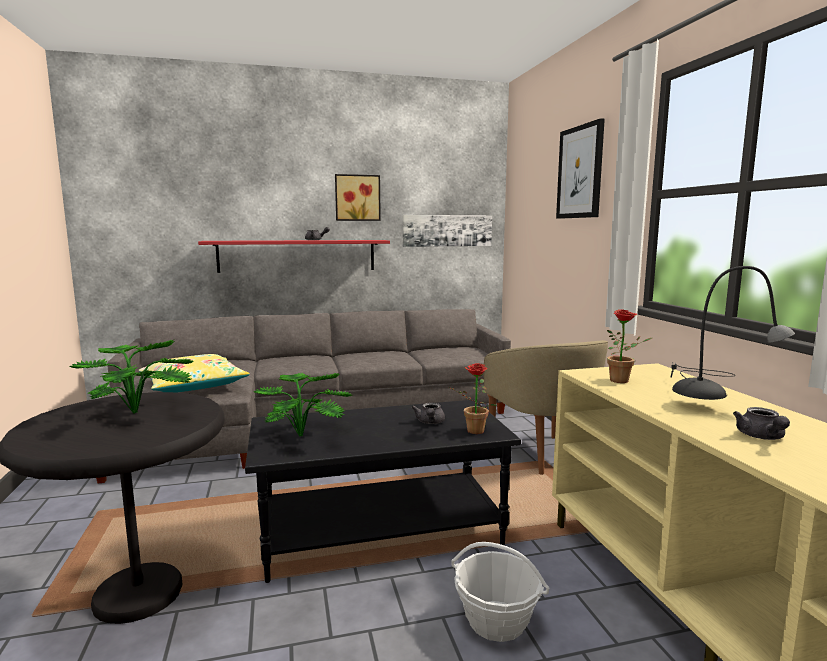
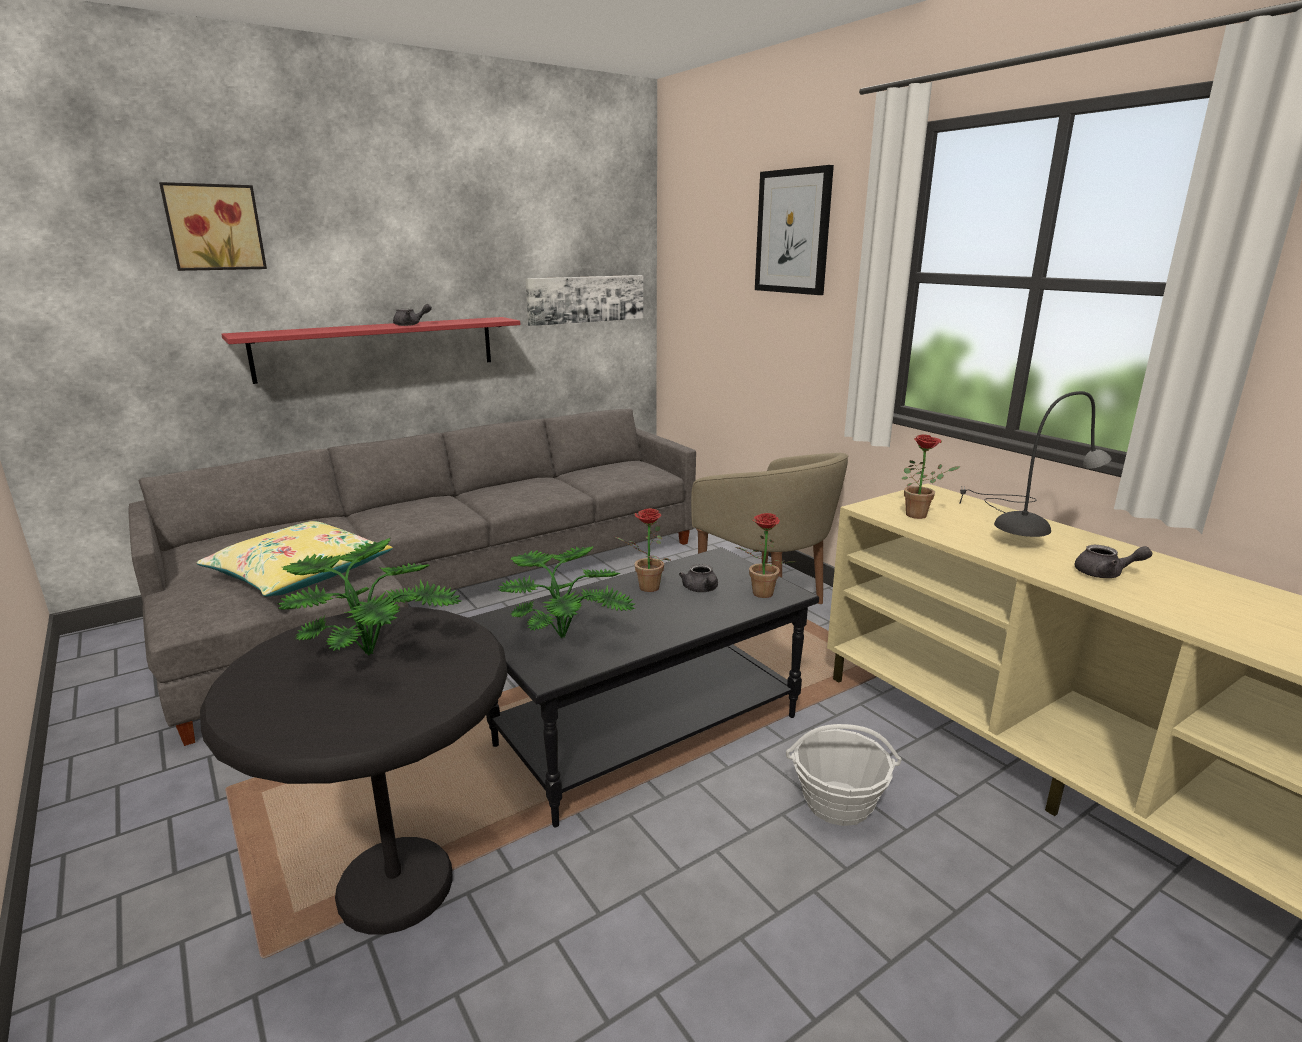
camera: 20 degrees left, 10 degrees up
picture [335,174,381,221] -> picture moved to [159,182,267,271]
grey teapot [733,407,790,440] -> grey teapot turned 60 degrees counterclockwise [1075,545,1152,578]
none -> potted plant [615,508,670,592]

